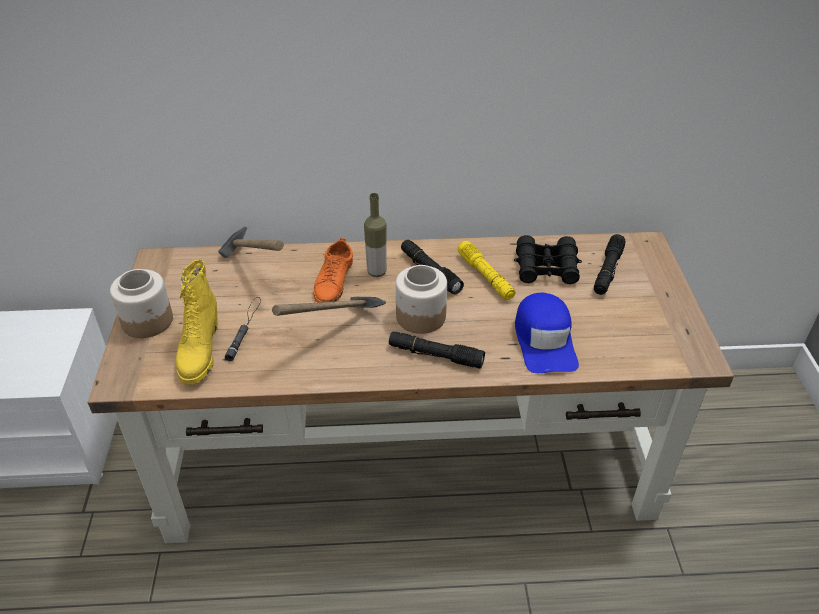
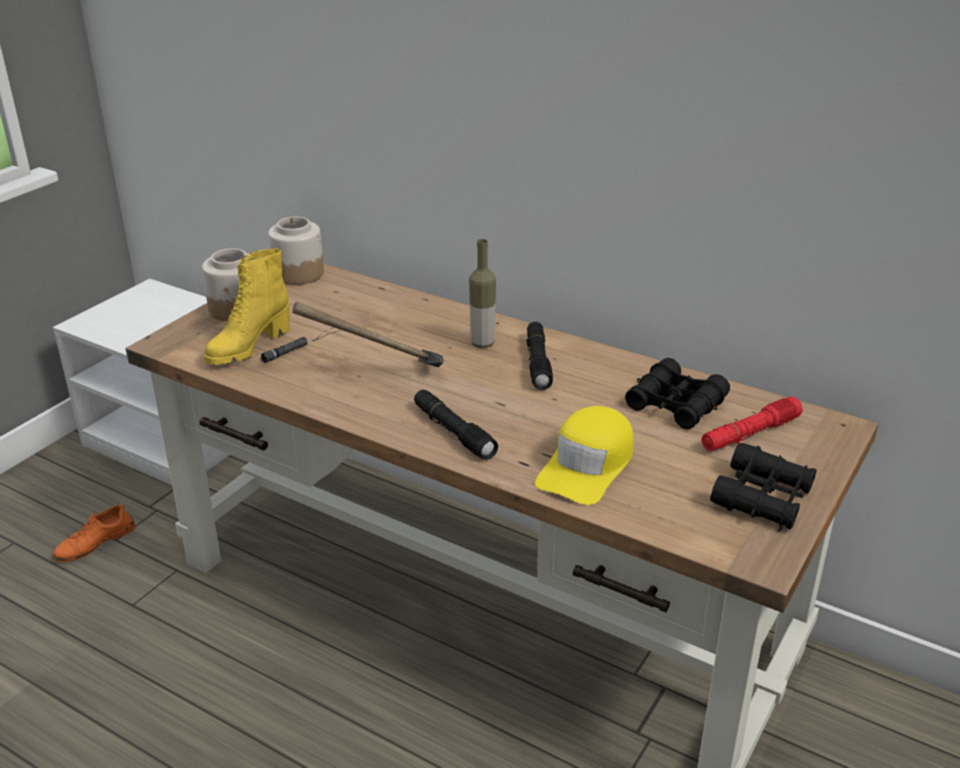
camera: 35 degrees right, 10 degrees down
hammer [218,226,284,258] -> none
orange shoe [314,238,353,303] -> orange shoe moved to [53,503,135,562]
jar [396,265,447,334] -> jar moved to [268,217,324,285]
yellow flashlight [458,241,516,300] -> none
blue cap [515,293,579,373] -> yellow cap [535,406,634,505]
black flashlight [594,234,626,295] -> red flashlight [702,397,802,451]
none -> black binoculars [710,443,817,530]

